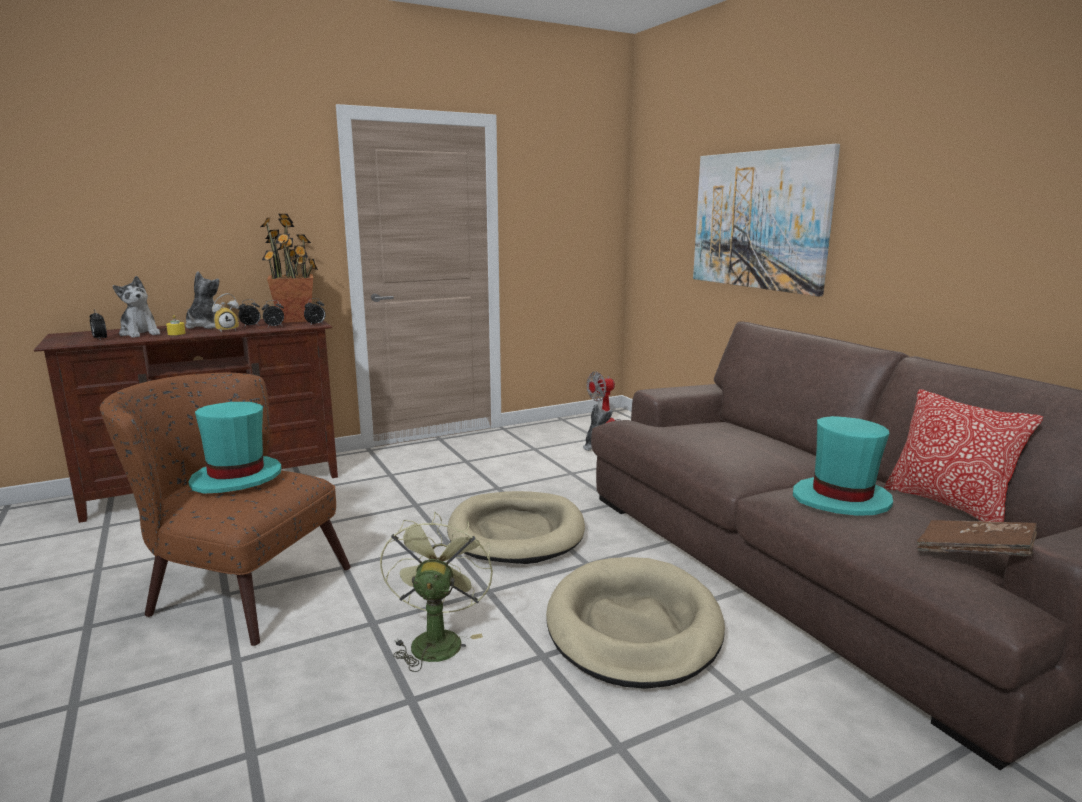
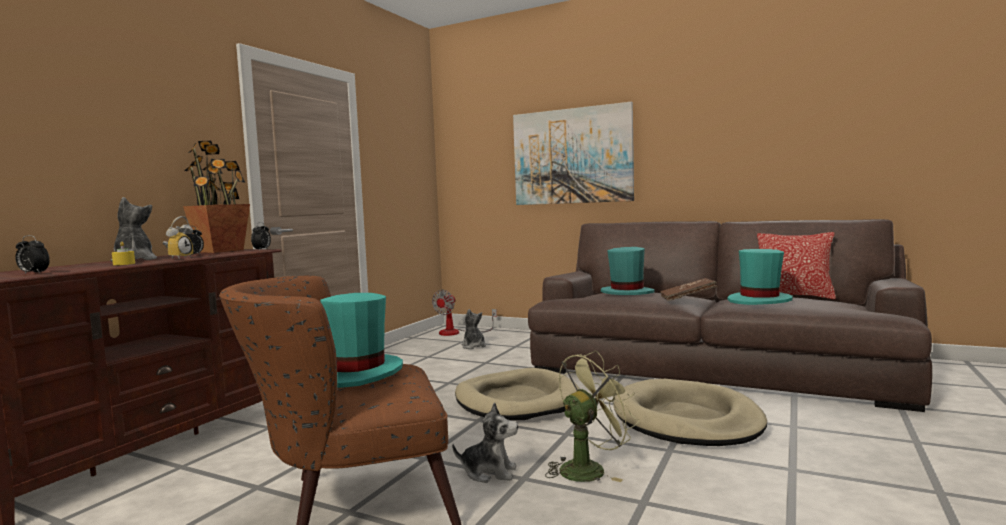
camera: 35 degrees left, 10 degrees down
plush toy [113,276,160,338] -> plush toy moved to [452,402,518,483]
alarm clock [262,300,284,327] -> none
green fan [380,512,493,672] -> green fan turned 90 degrees clockwise [545,351,639,482]
brown book [917,520,1037,556] -> brown book moved to [660,278,717,301]
none -> turquoise hat [601,247,655,295]

